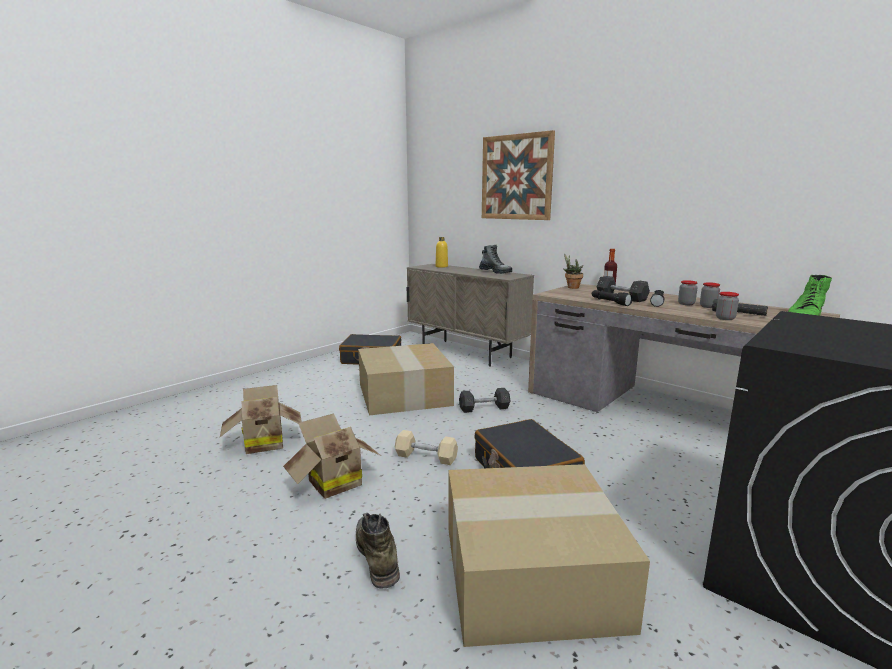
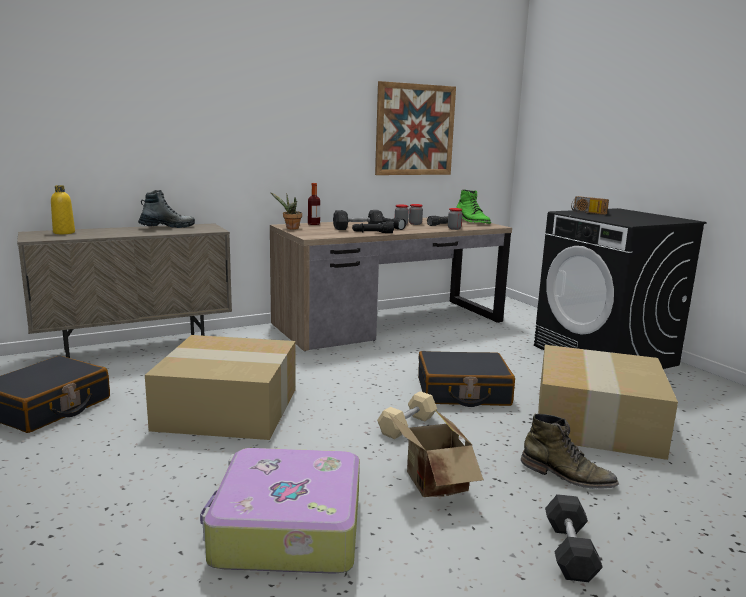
camera: 70 degrees left, 0 degrees up
cardboard box [220,385,302,454] -> suitcase [200,448,360,574]
green boot [356,513,400,589] -> green boot turned 150 degrees counterclockwise [521,414,619,489]
grey dumbbell [459,388,510,413] -> grey dumbbell moved to [545,494,603,582]
picture [482,130,555,220] -> picture moved to [375,81,456,175]
none -> radio [571,196,609,215]

